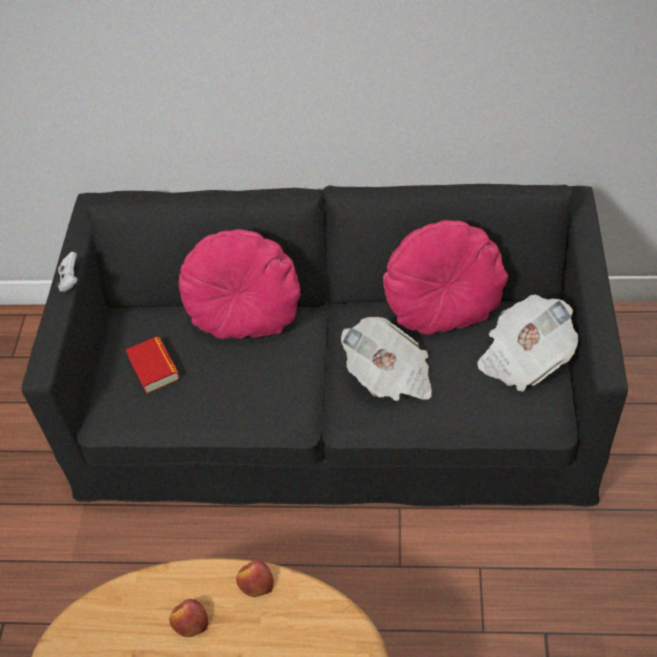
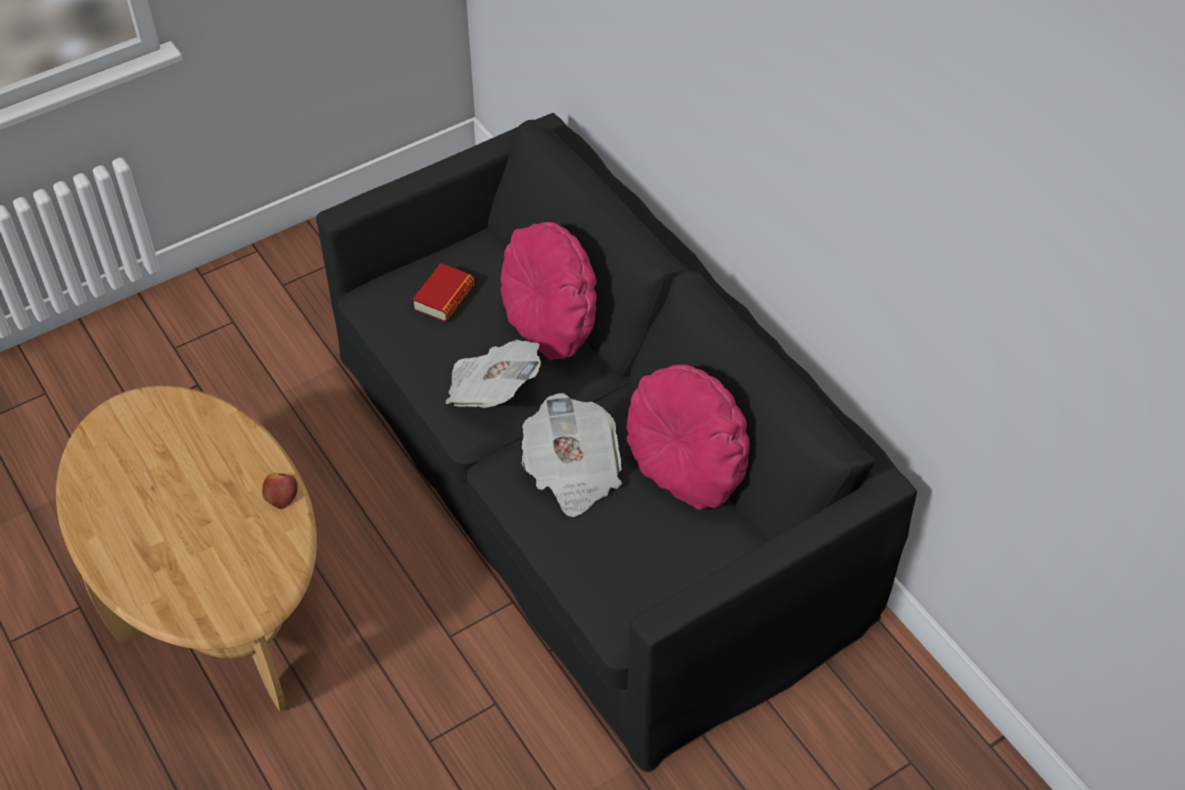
camera: 50 degrees right, 0 degrees up
white game controller [57,252,78,292] -> none
apple [169,599,208,637] -> none
newspaper [477,294,578,392] -> newspaper moved to [445,340,541,408]

